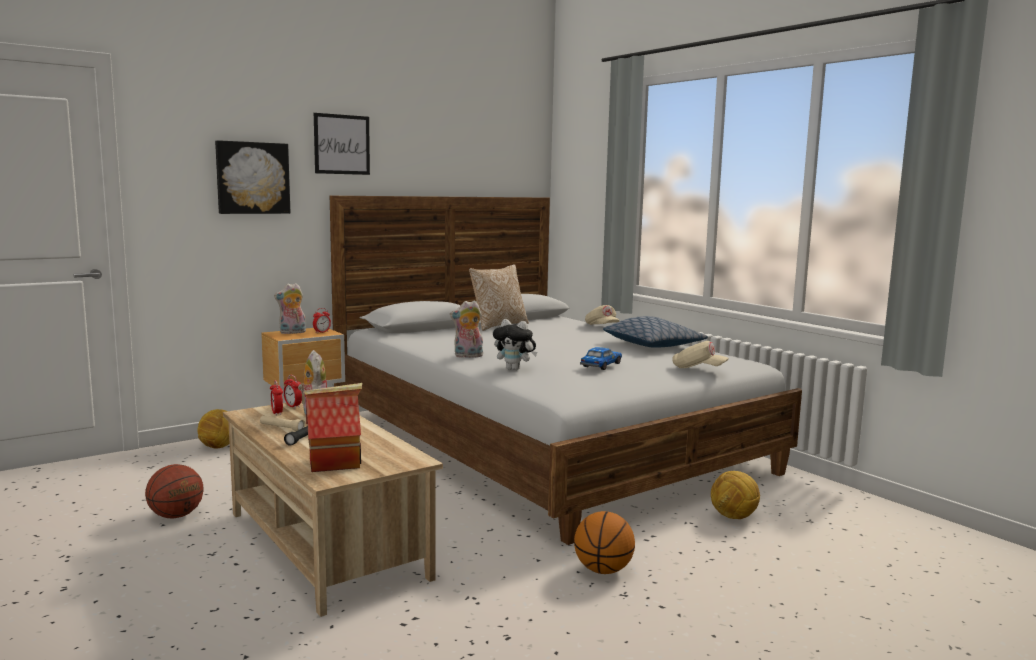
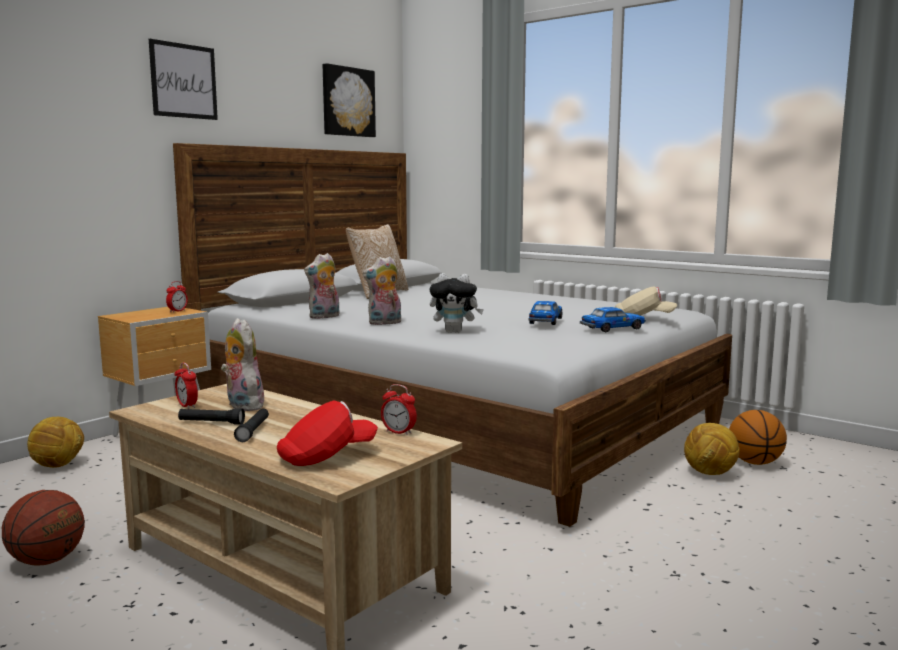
camera: 15 degrees left, 0 degrees up
picture [215,140,290,214] -> picture moved to [323,63,376,137]
beige flashlight [260,416,305,431] -> black flashlight [178,408,245,425]
plush toy [274,283,306,334] -> plush toy moved to [304,253,340,319]
alarm clock [284,375,302,409] -> alarm clock moved to [381,384,417,435]
toy house [304,383,362,472] -> red cap [277,400,378,466]
basketball [574,511,635,574] -> basketball moved to [729,410,787,465]
beige cap [585,305,619,325] -> none
pillow [603,316,708,348] -> none
none -> toy car [580,307,646,332]

